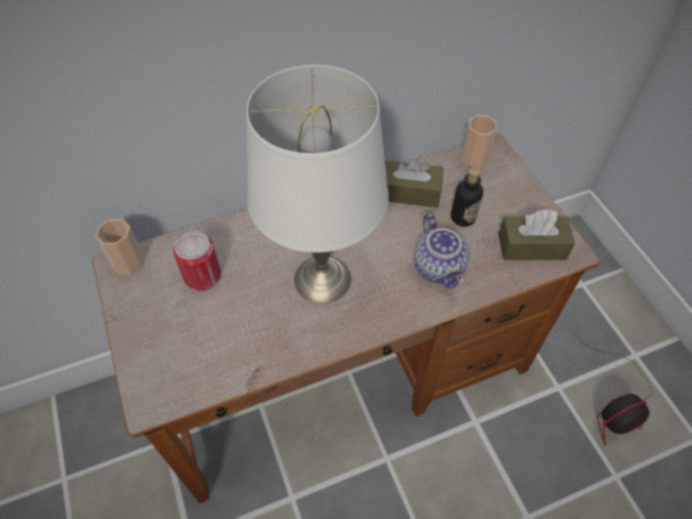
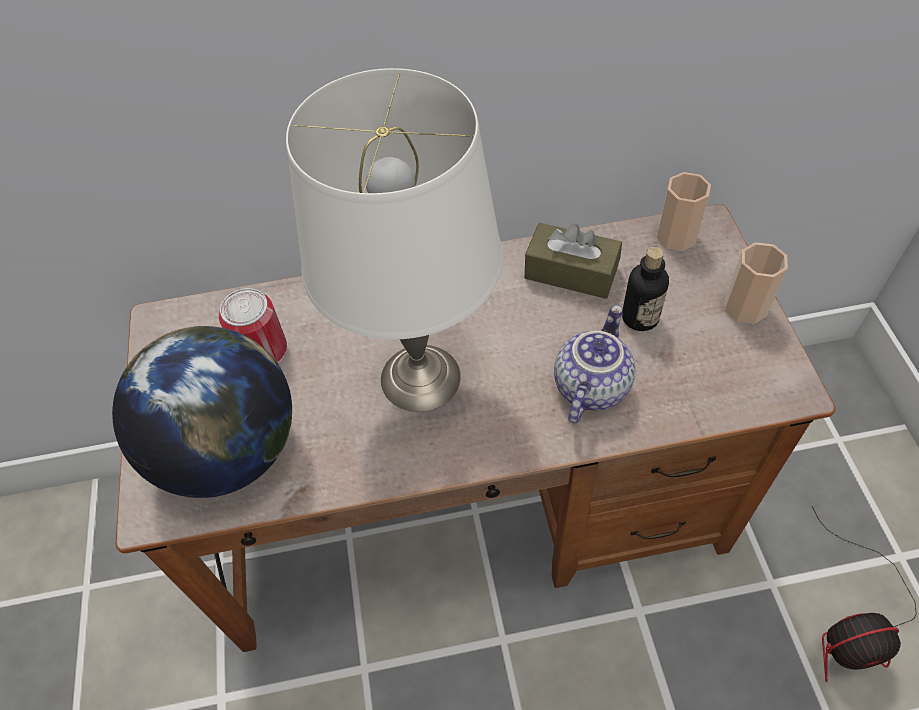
camera: 15 degrees right, 0 degrees up
cup [96,219,145,275] -> cup moved to [725,242,788,324]
teapot [414,214,469,289] -> teapot turned 150 degrees counterclockwise [554,305,635,423]
brown tissue box [498,210,575,260] -> none
none -> globe [112,326,292,498]

